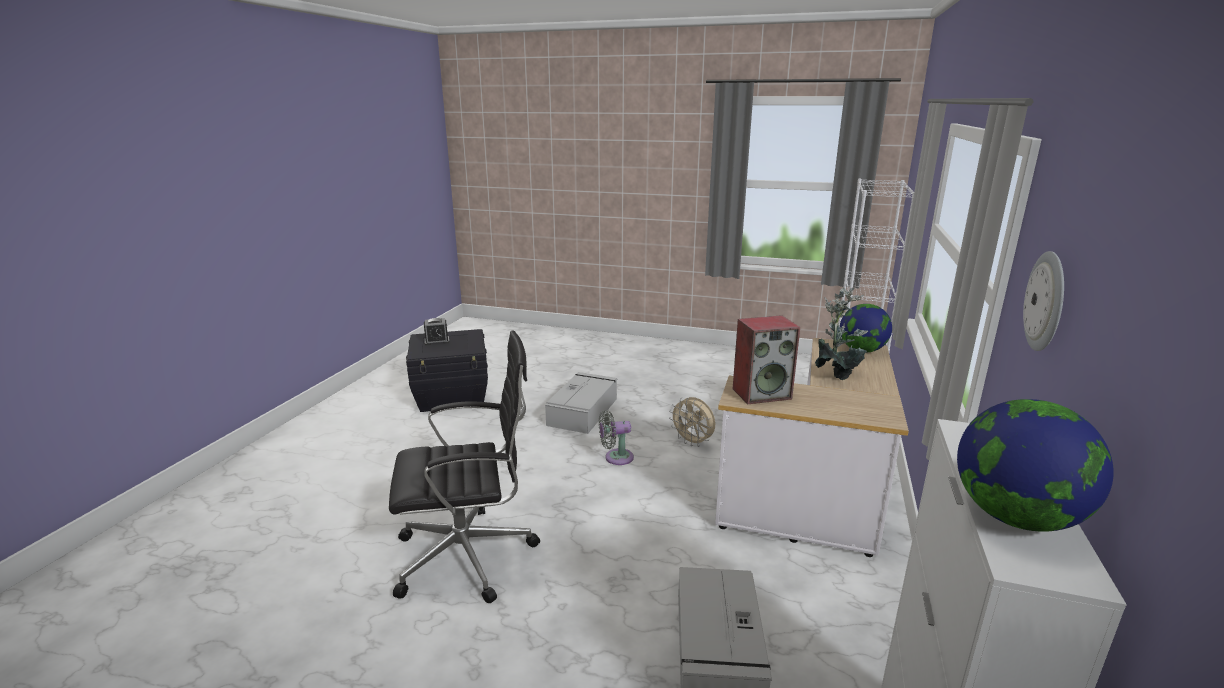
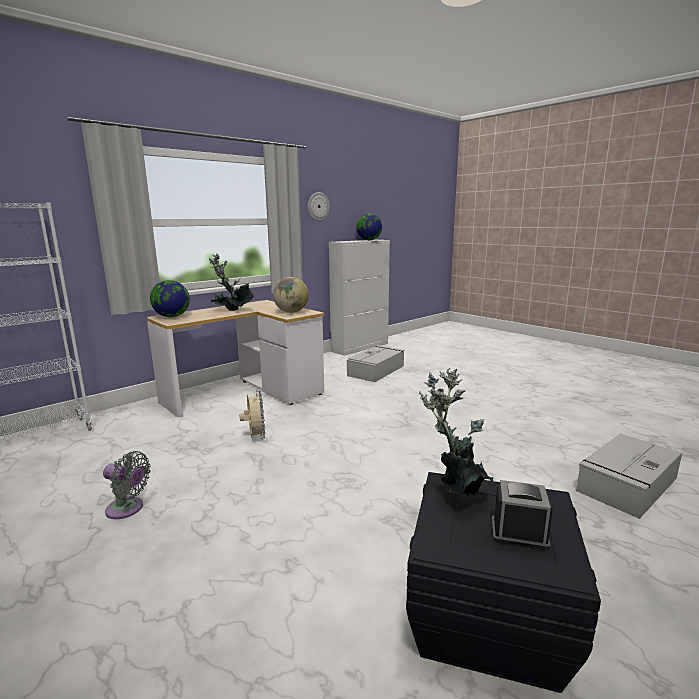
camera: 150 degrees left, 5 degrees down
black office chair [389,330,540,603] -> none
grey storage box [545,372,617,434] -> grey storage box moved to [576,433,682,519]
grey fan [599,410,634,465] -> grey fan moved to [103,451,151,519]
speaker [733,315,800,404] -> globe [273,277,309,313]
none -> potted plant [419,368,494,496]

